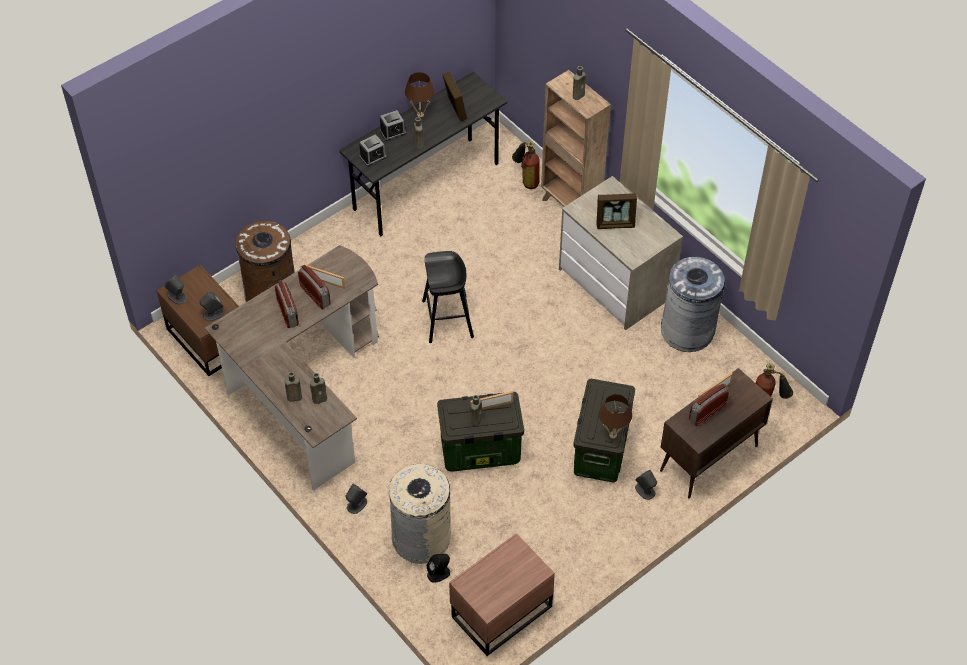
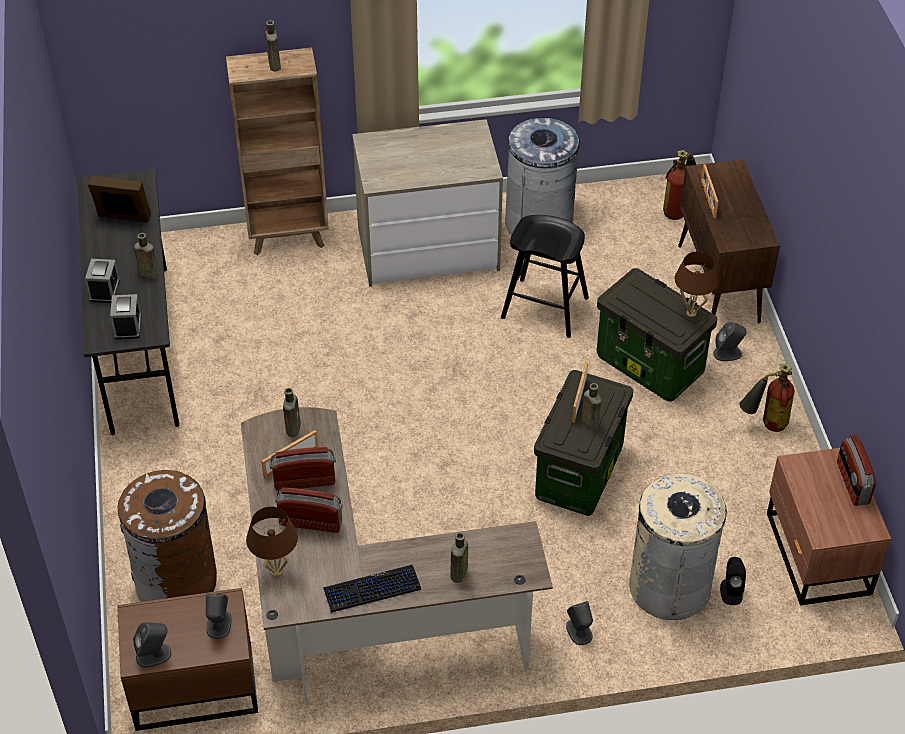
camera: 60 degrees left, 5 degrees down
brown bottle [310,373,327,404] -> brown bottle moved to [283,388,301,437]
brown table lamp [405,72,434,117] -> brown table lamp moved to [246,507,298,577]
black stool [422,251,474,343] -> black stool moved to [501,215,589,338]
fire extinguisher [512,141,540,189] -> fire extinguisher moved to [739,363,794,432]
picture frame [596,193,637,229] -> none
radio [689,384,729,426] -> radio moved to [837,434,876,506]
none -> keyboard [323,565,421,613]

